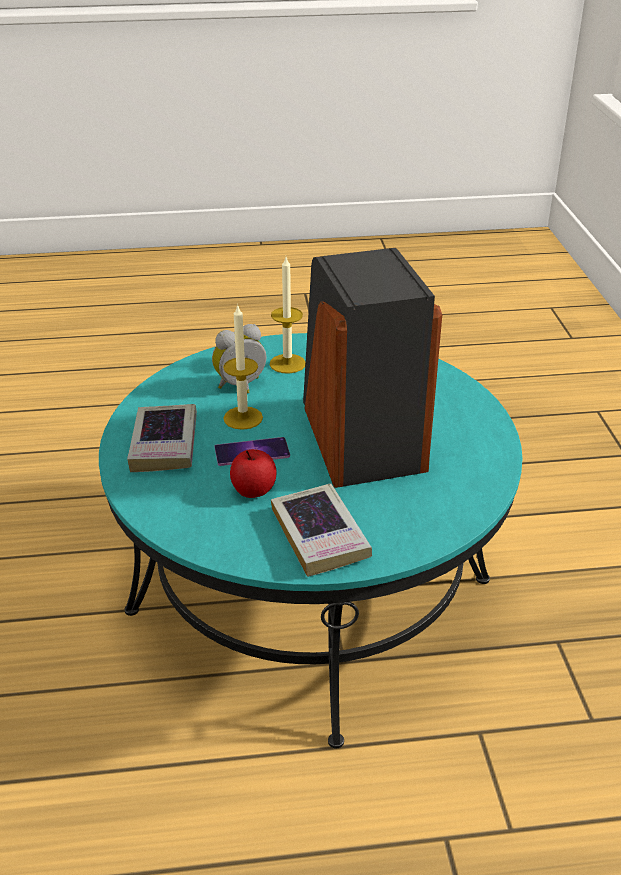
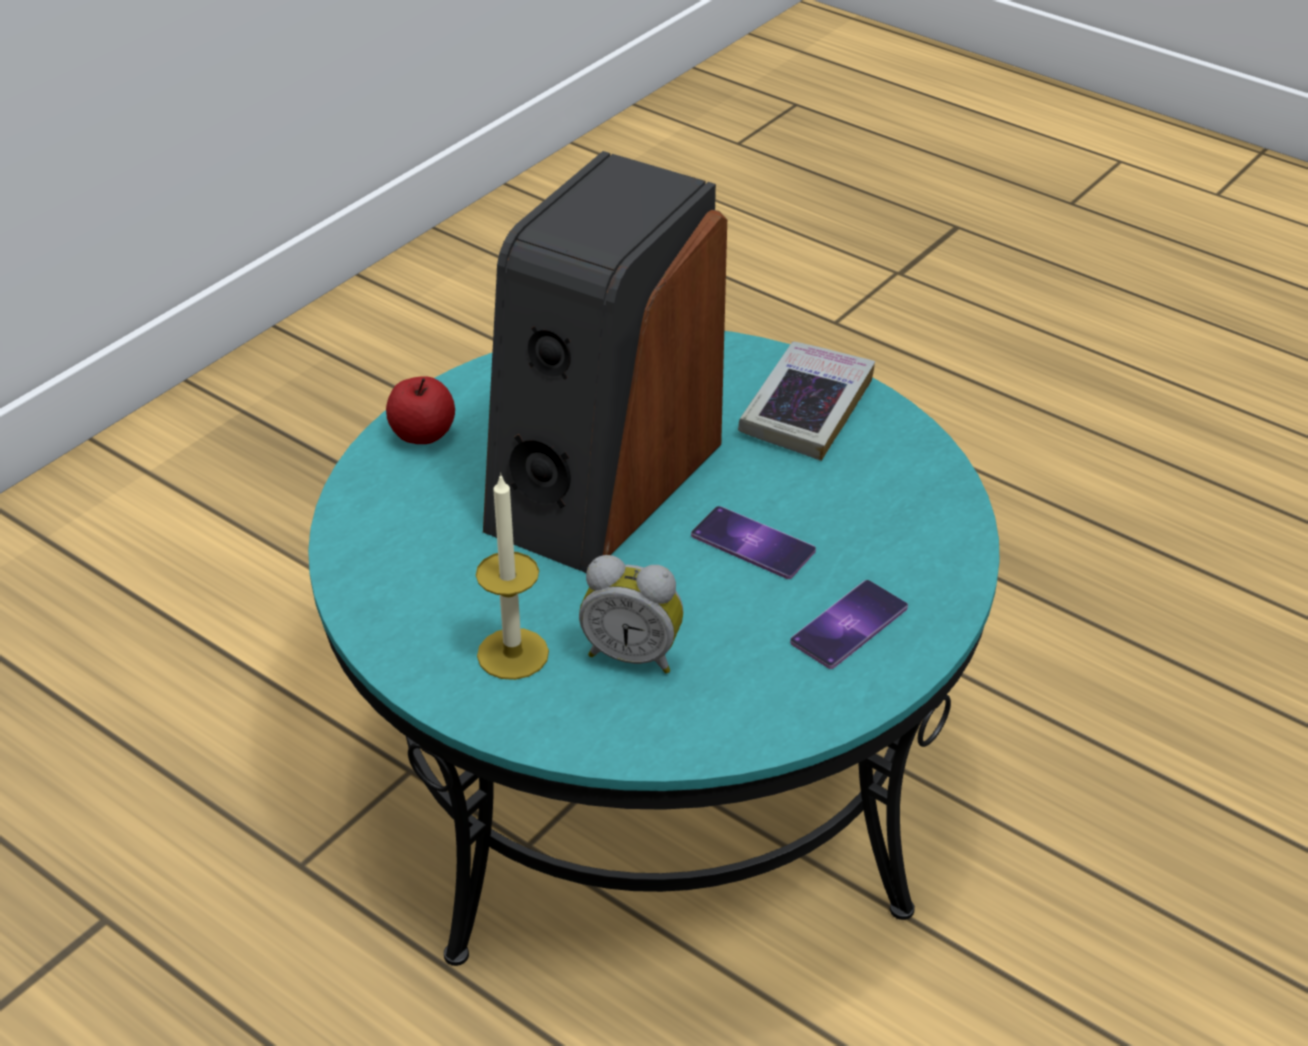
camera: 135 degrees left, 5 degrees up
book [127,404,197,472] -> phone [790,580,908,669]
candle [223,304,263,430] -> none
apple [230,449,277,498] -> apple moved to [386,376,455,444]

